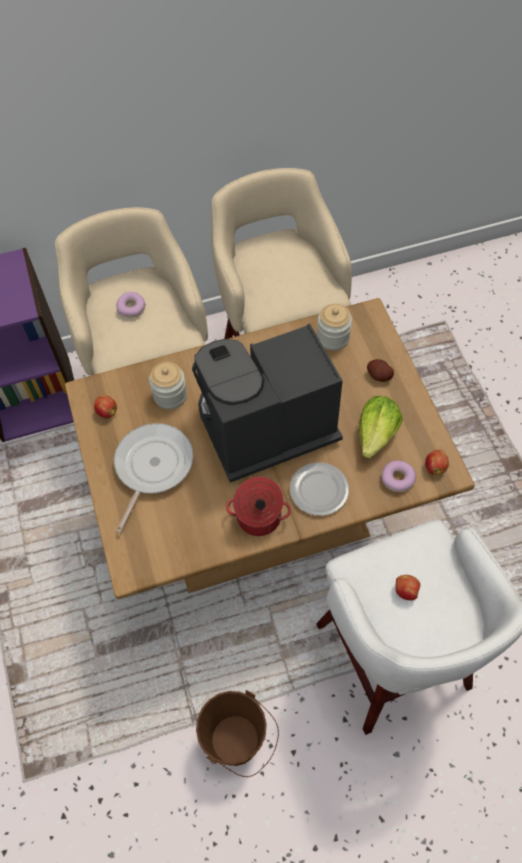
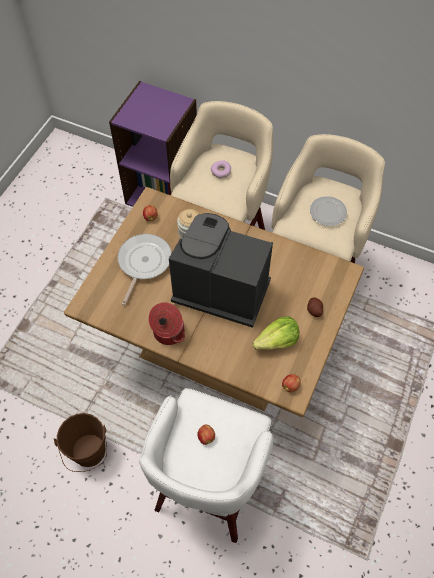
camera: 40 degrees right, 0 degrees up
frying pan [114,423,193,533] -> frying pan turned 45 degrees counterclockwise [118,234,172,305]
plate [290,462,349,516] -> plate moved to [310,196,347,226]
jar [317,304,352,350] -> none
donut [382,461,416,492] -> none

